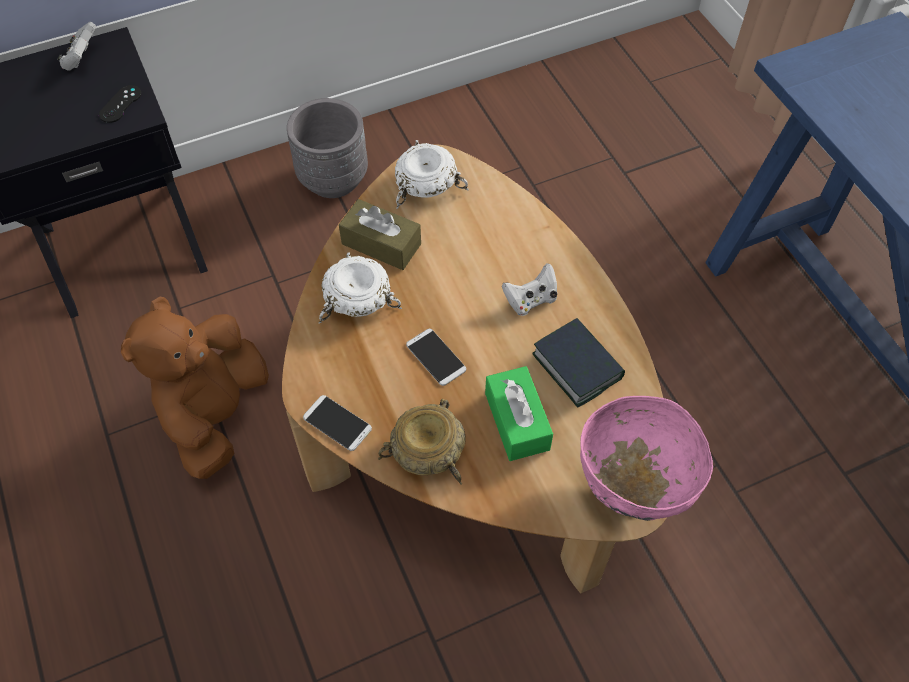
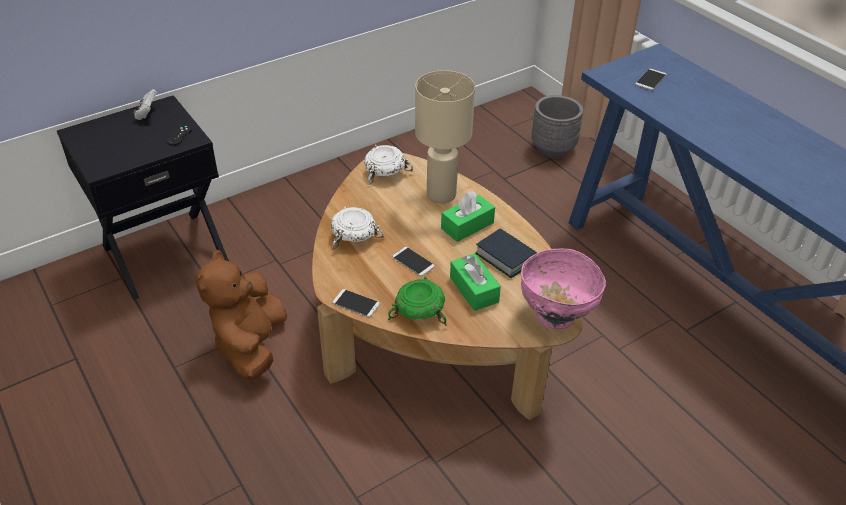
camera: 10 degrees left, 15 degrees down
grey planter [287,98,368,198] -> grey planter moved to [531,95,583,158]
brown tissue box [339,199,421,270] -> none
beige bowl [378,399,466,485] -> green bowl [388,276,447,326]
white game controller [502,263,557,316] -> green tissue box [441,191,495,242]
none -> beige table lamp [415,70,475,203]
none -> phone [635,68,667,90]

